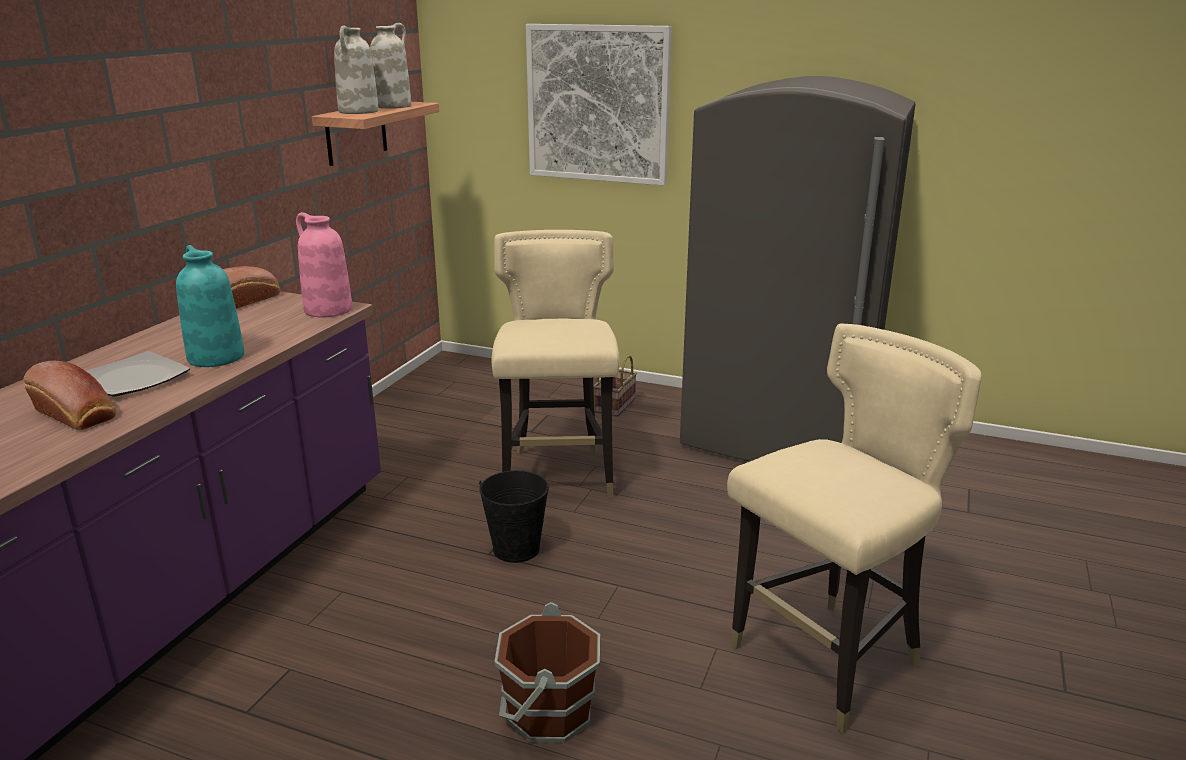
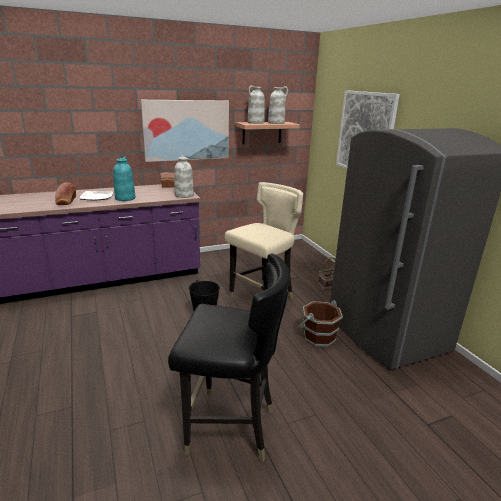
camera: 45 degrees right, 0 degrees up
pink vase [296,212,352,318] -> white vase [174,155,194,198]
brown bucket [494,602,600,743] -> brown bucket moved to [299,300,343,347]
beige chair [727,323,982,734] -> black chair [168,253,290,462]
none -> picture [140,100,229,162]

